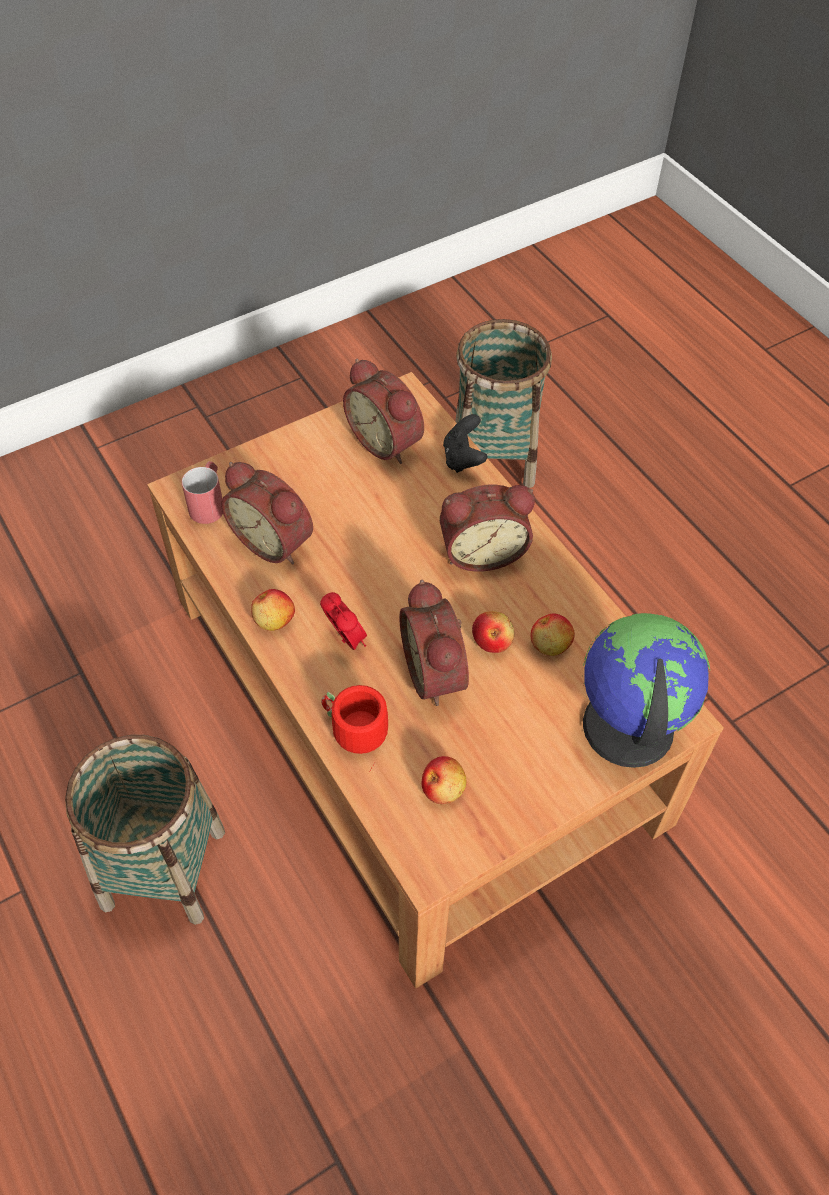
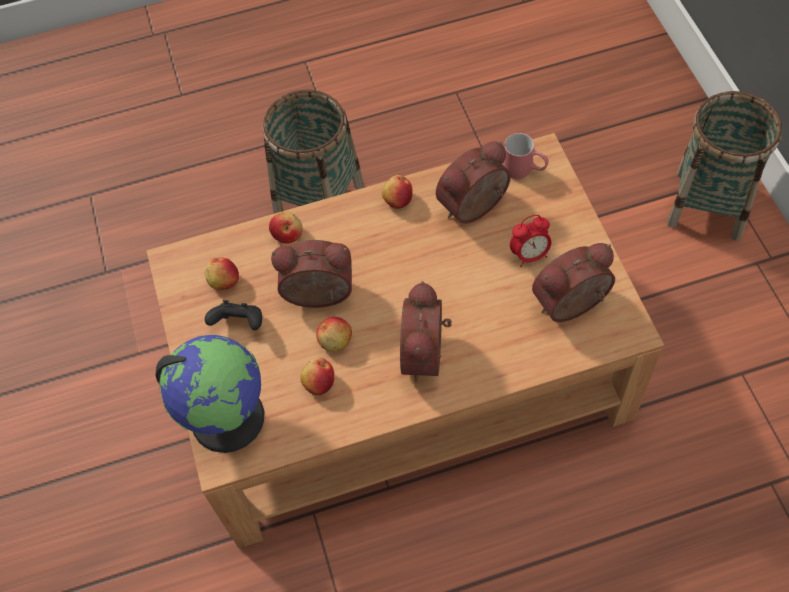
camera: 110 degrees right, 5 degrees up
alarm clock [320,592,367,650] -> alarm clock moved to [510,215,551,267]
red mug [321,685,388,772] -> apple [269,212,302,244]
black game controller [443,414,487,473] -> black game controller moved to [205,300,262,330]
basket [455,319,552,488] -> basket moved to [667,91,782,241]

